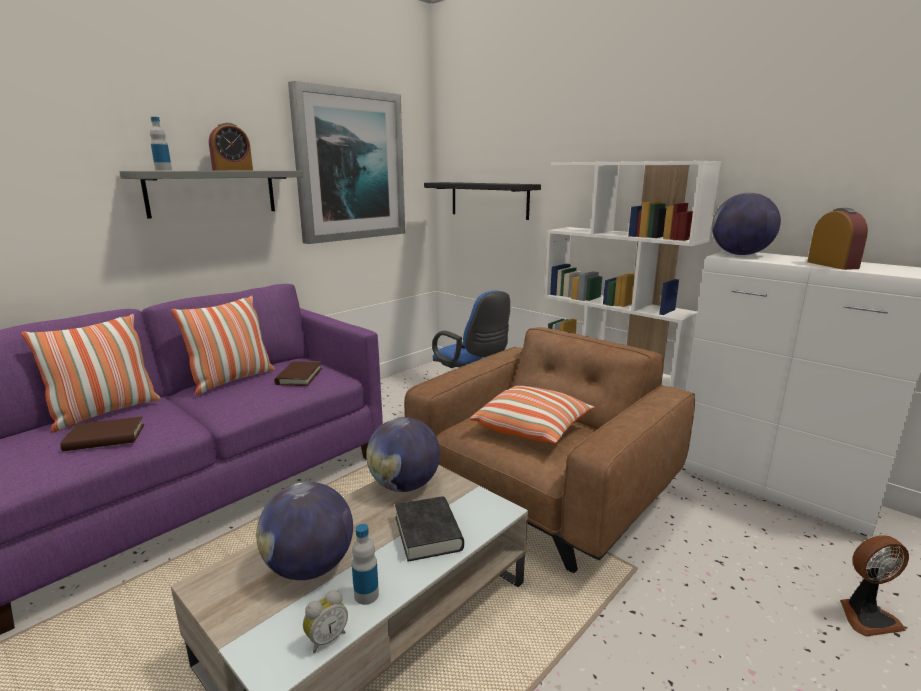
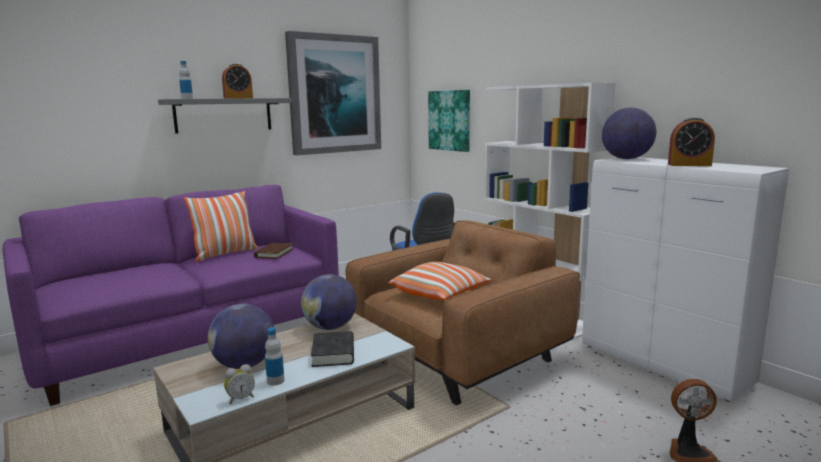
camera: 10 degrees right, 5 degrees down
pillow [21,314,161,433] -> none
brown book [60,416,144,451] -> none
black shelf [424,182,541,220] -> picture [428,90,470,152]
alarm clock [807,208,868,270] -> alarm clock turned 105 degrees clockwise [668,117,715,166]

